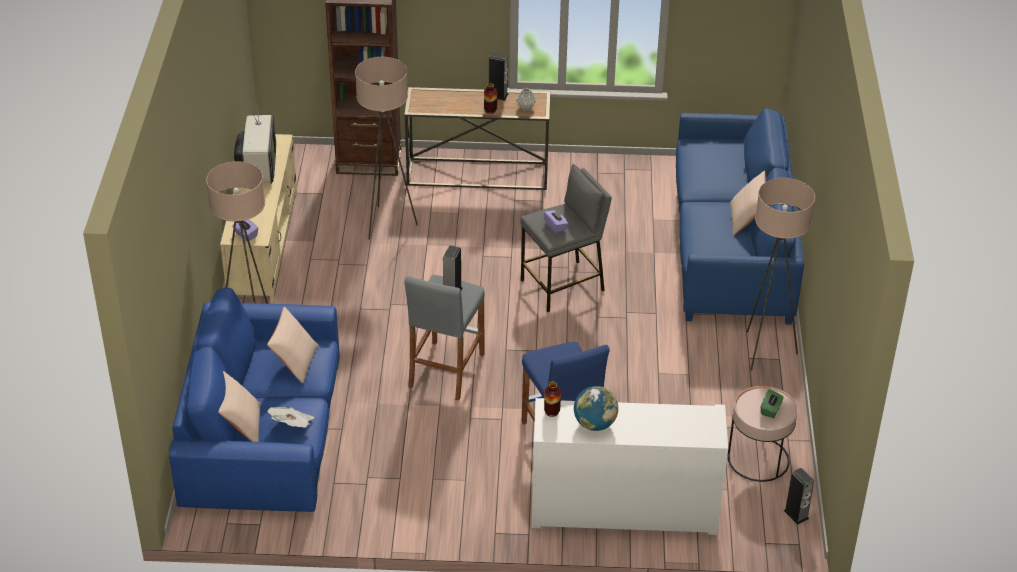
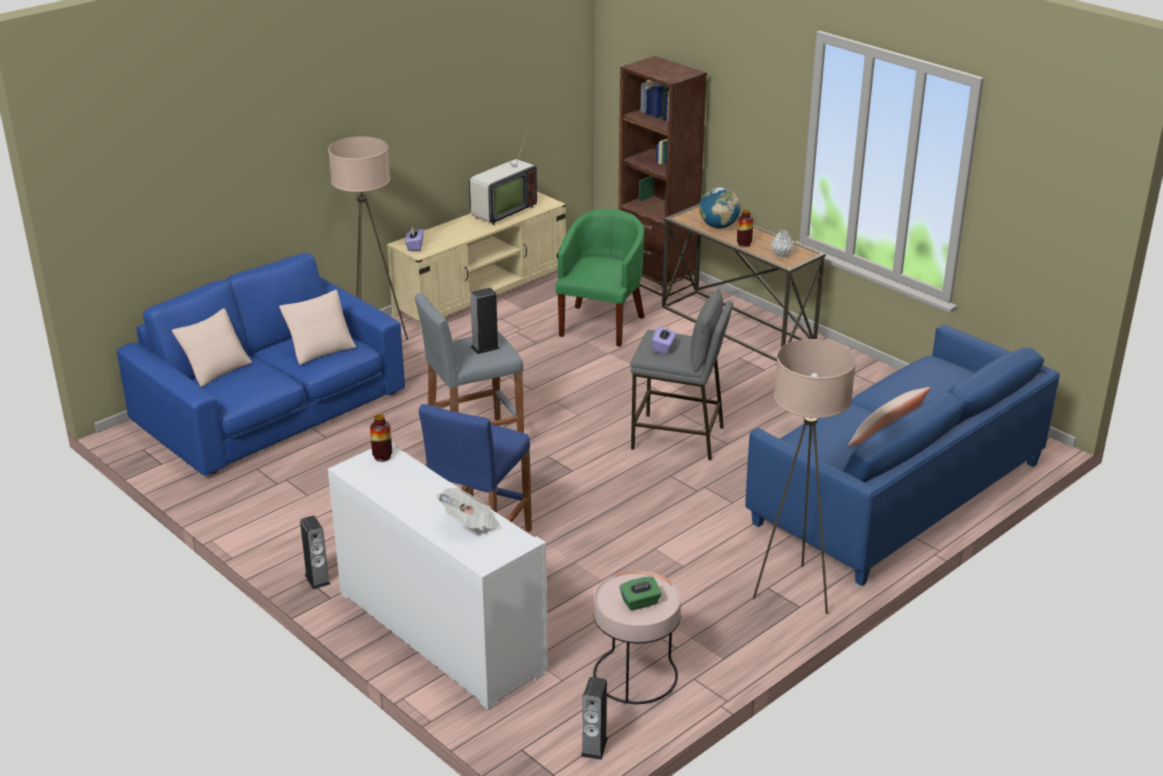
camera: 45 degrees right, 10 degrees down
newspaper [268,407,314,428] -> newspaper moved to [437,488,502,530]
beige floor lamp [355,57,418,240] -> green armchair [556,209,645,347]
speaker [489,52,508,101] -> speaker moved to [300,515,330,589]
globe [574,386,618,431] -> globe moved to [699,187,740,228]

